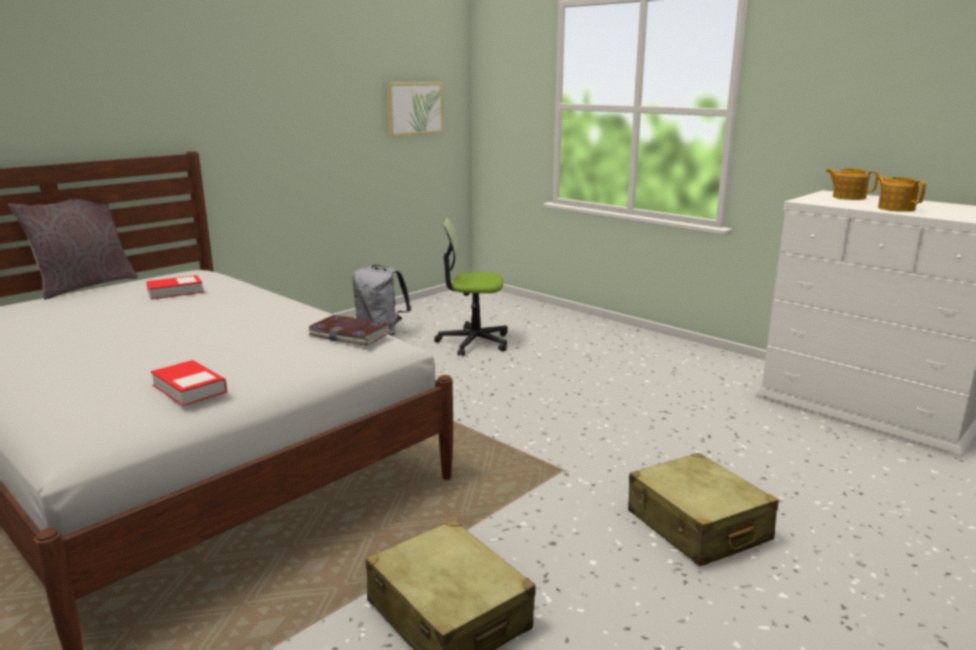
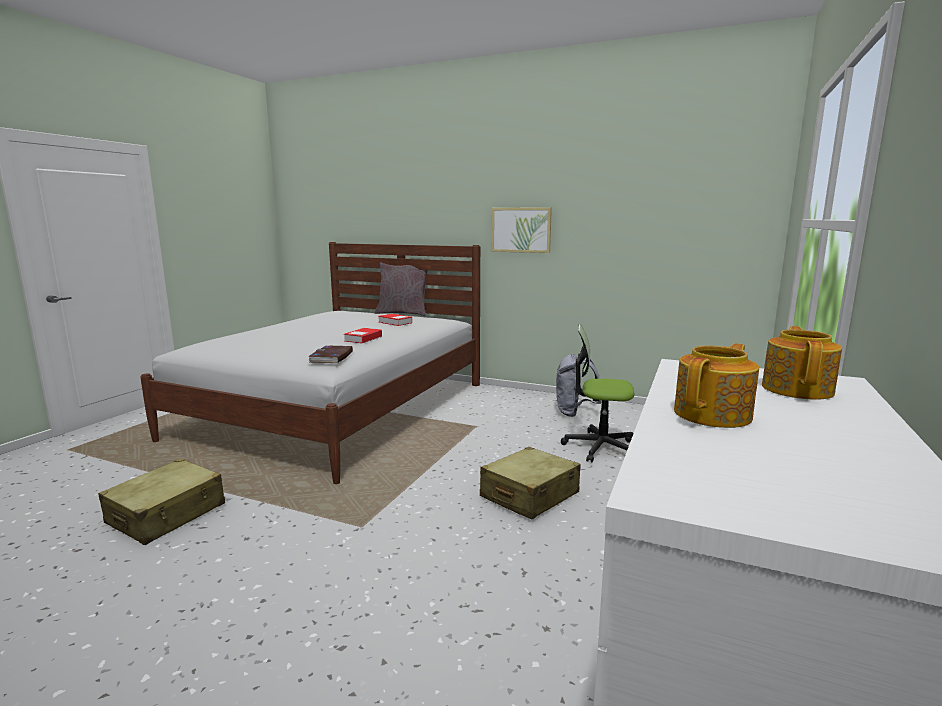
camera: 70 degrees right, 5 degrees down
book [151,360,227,406] -> book moved to [344,328,382,343]
picture [386,82,444,137] -> picture moved to [492,207,552,253]
office chair [434,217,508,356] -> office chair turned 60 degrees counterclockwise [561,324,634,462]
beige suitcase [628,452,778,566] -> beige suitcase moved to [480,447,580,519]

